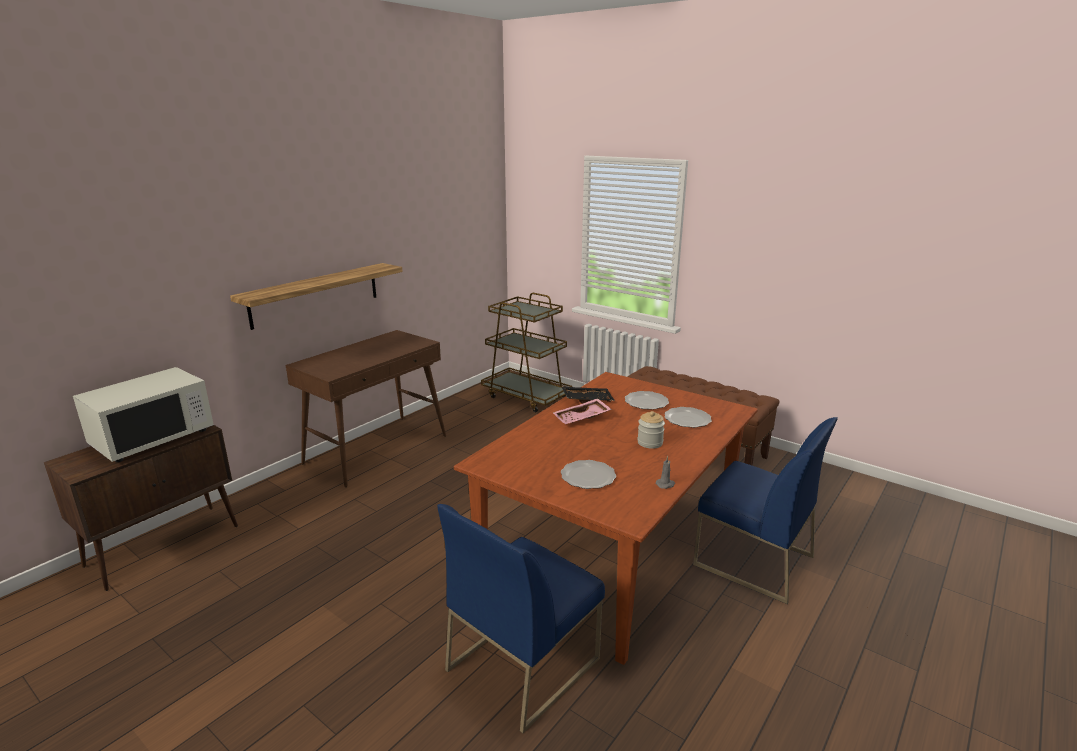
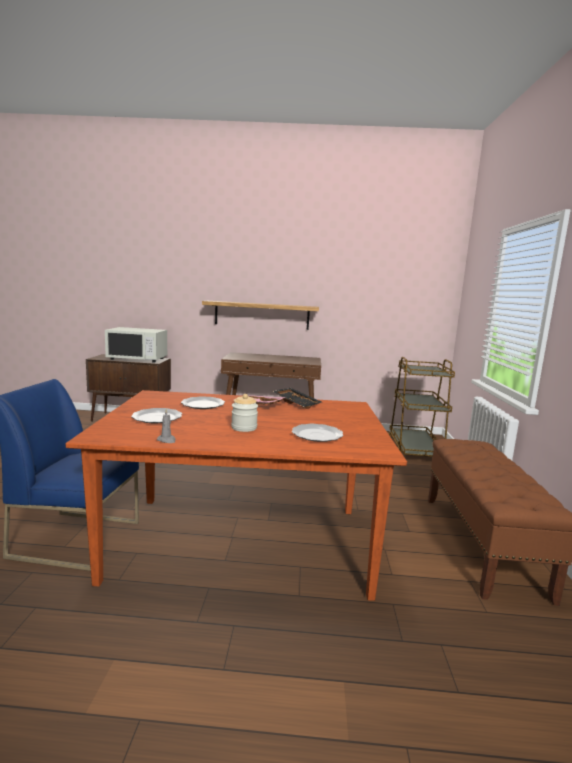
camera: 55 degrees right, 10 degrees down
plate [625,391,669,410] -> plate moved to [181,396,225,409]
blue chair [693,417,838,604] -> none

